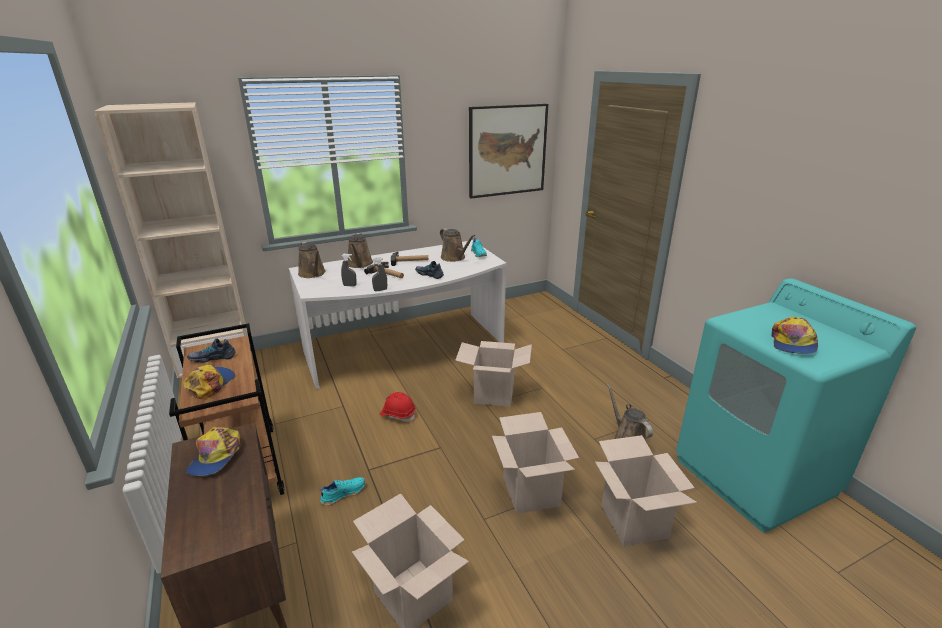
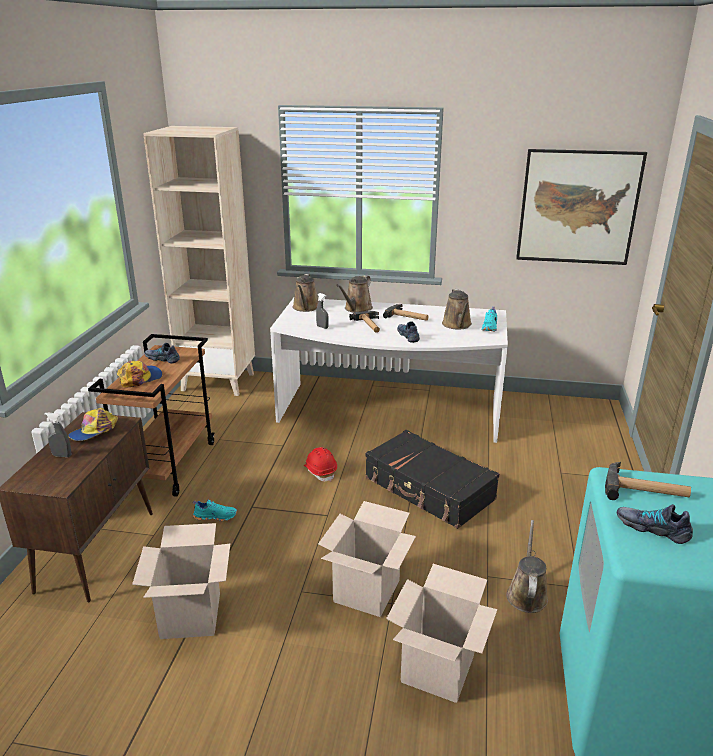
camera: 35 degrees right, 0 degrees up
grey spray bottle [372,257,387,291] -> grey spray bottle moved to [44,412,71,457]
cardboard box [455,341,532,407] -> black suitcase [365,430,499,529]
cap [771,317,818,354] -> shoe [617,504,693,544]
none -> hammer [605,462,691,500]

